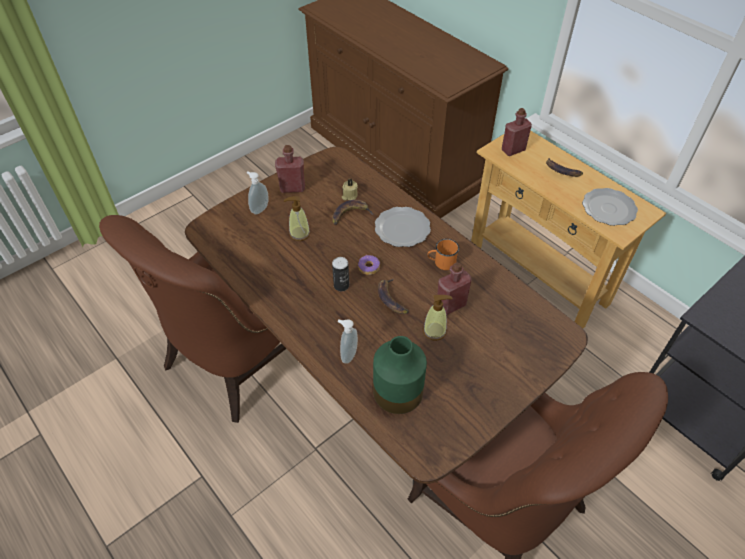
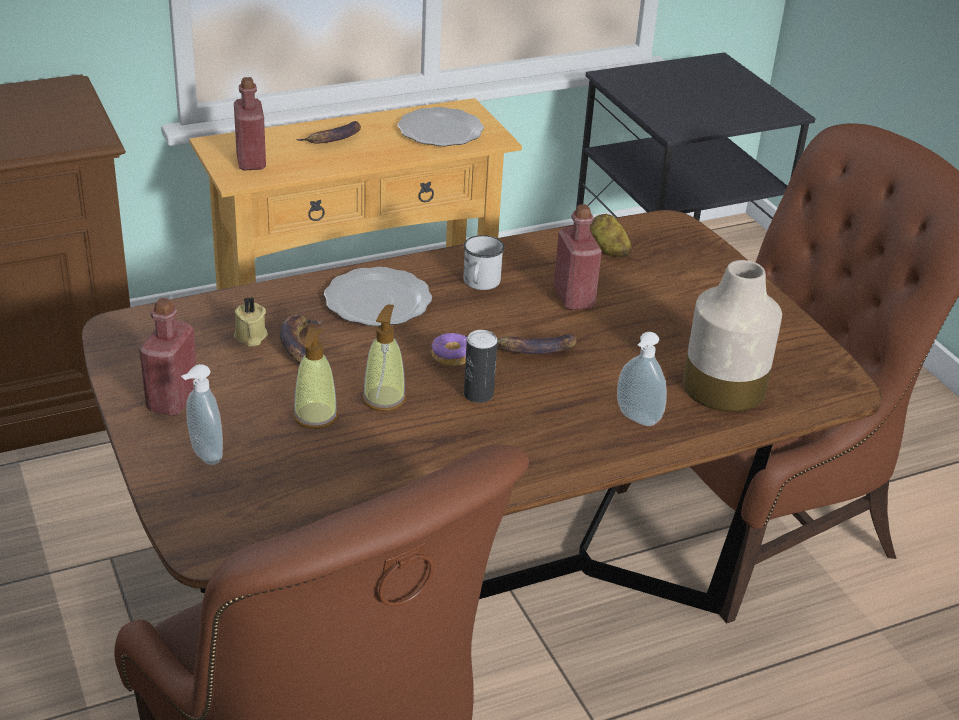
camera: 75 degrees left, 15 degrees down
green vase [373,336,427,414] -> beige vase [683,260,782,412]
soap dispenser [423,295,452,341] -> soap dispenser moved to [362,304,406,411]
orange mug [427,239,459,270] -> white mug [463,235,505,290]
none -> potato [591,214,632,258]

